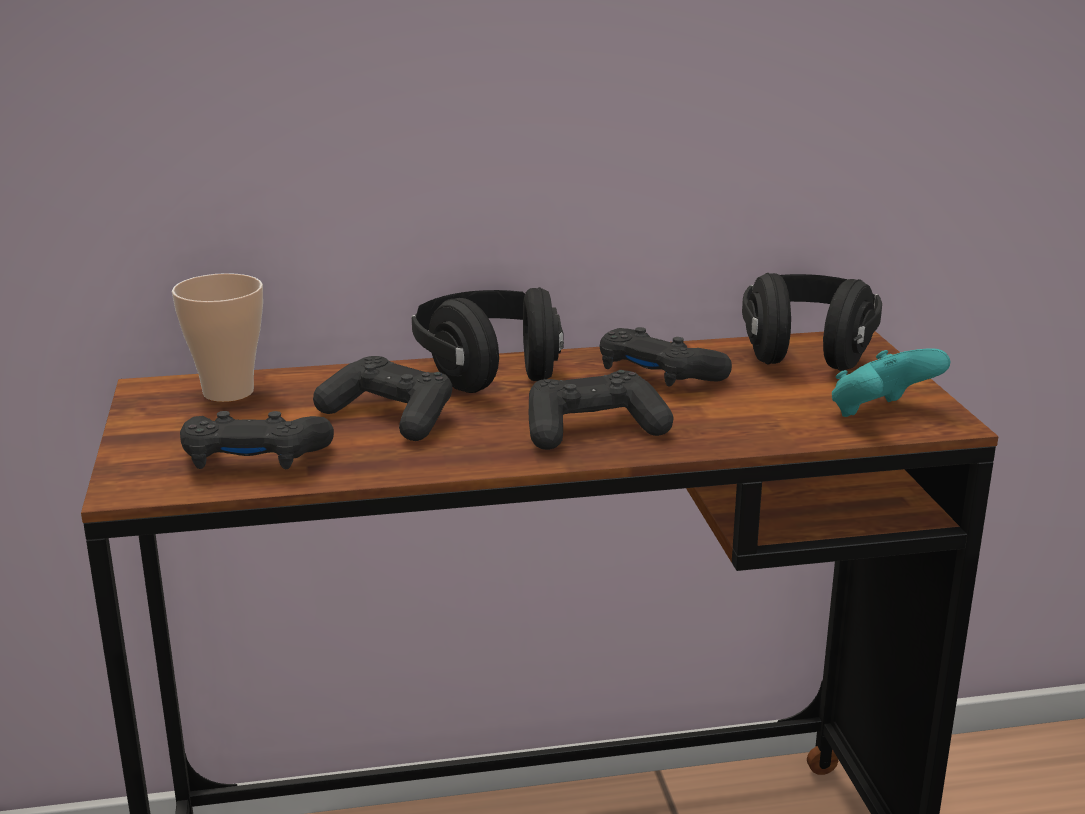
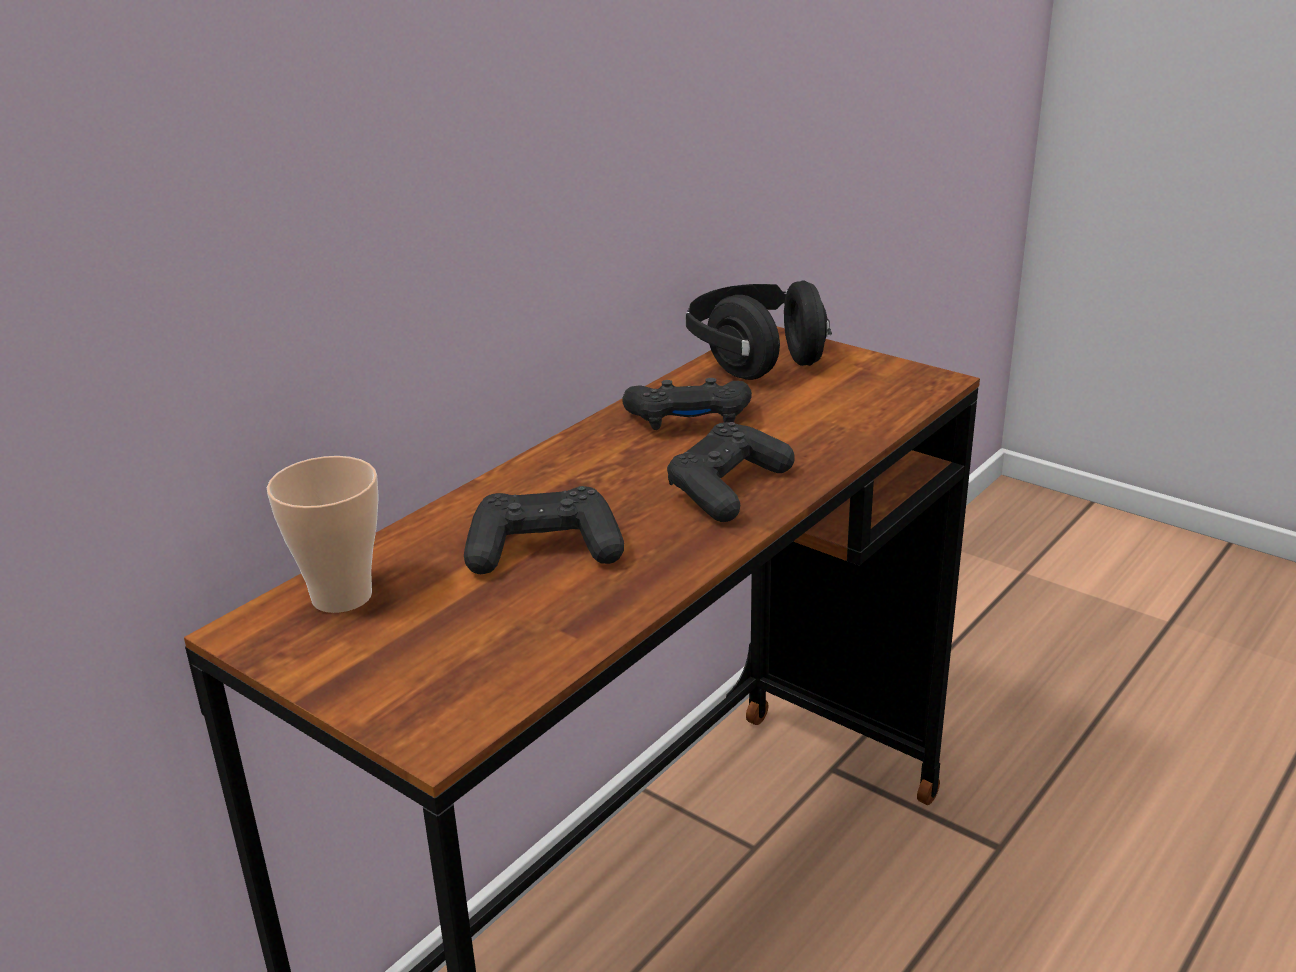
camera: 40 degrees left, 5 degrees up
black game controller [180,411,334,470] -> none
black headphones [412,287,564,393] -> none
turquoise game controller [832,348,951,417] -> none

